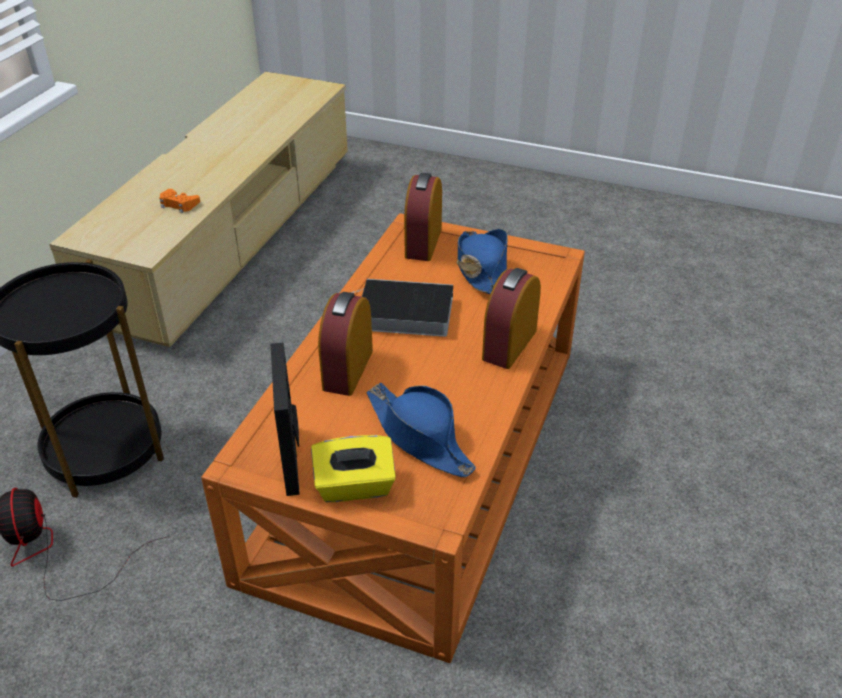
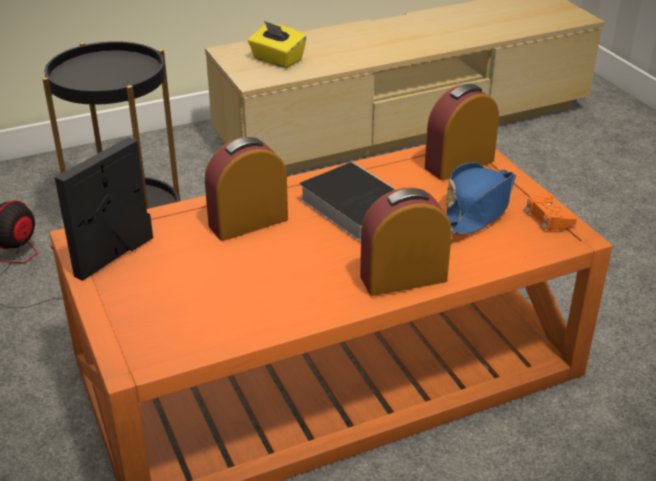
camera: 45 degrees right, 5 degrees down
orange game controller [159,189,200,213] -> orange game controller moved to [525,192,577,230]
yellow tissue box [311,435,396,502] -> yellow tissue box moved to [248,21,307,68]
blue hat [366,383,476,478] -> none

